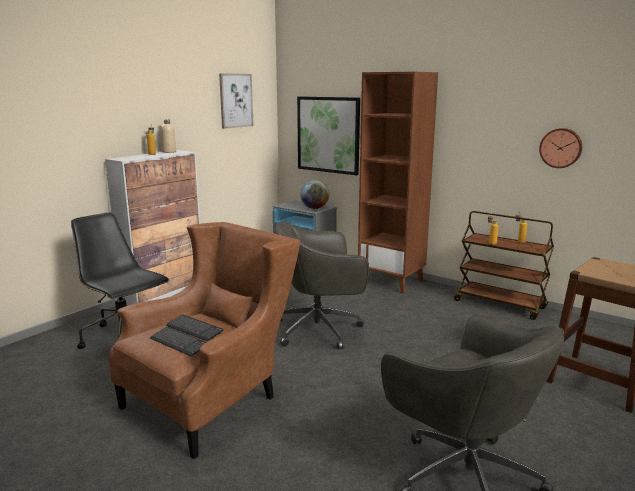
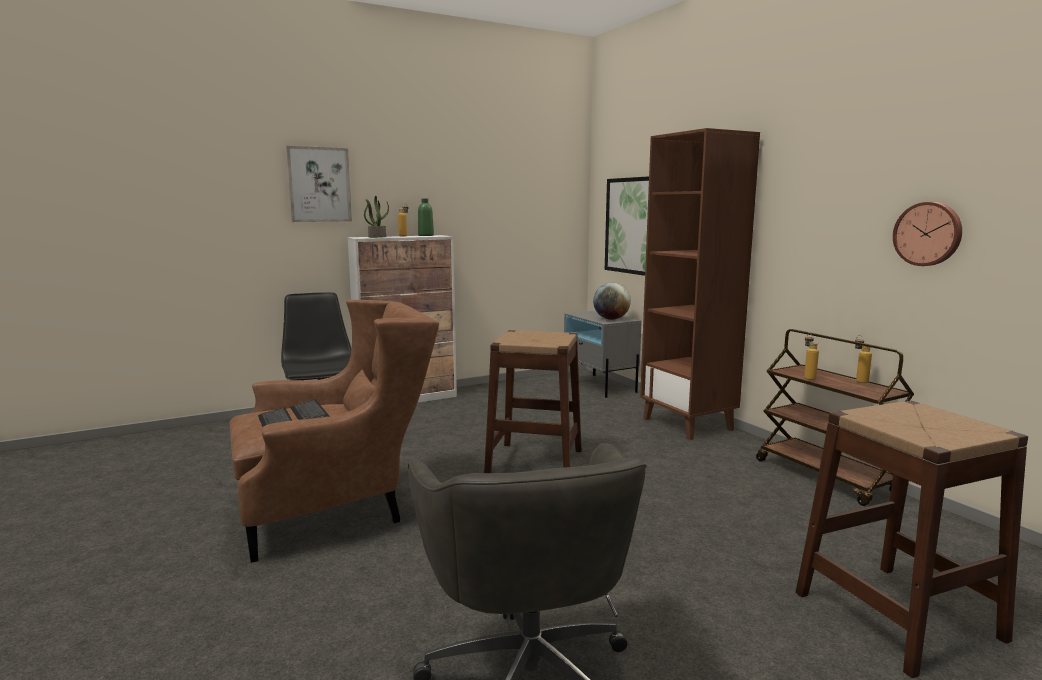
camera: 25 degrees right, 5 degrees down
beige bottle [161,119,176,153] -> green bottle [418,198,434,236]
picture [219,73,254,129] -> picture moved to [286,146,352,222]
grey office chair [275,222,369,349] -> brown stool [484,330,582,473]
none -> potted plant [364,196,389,238]

